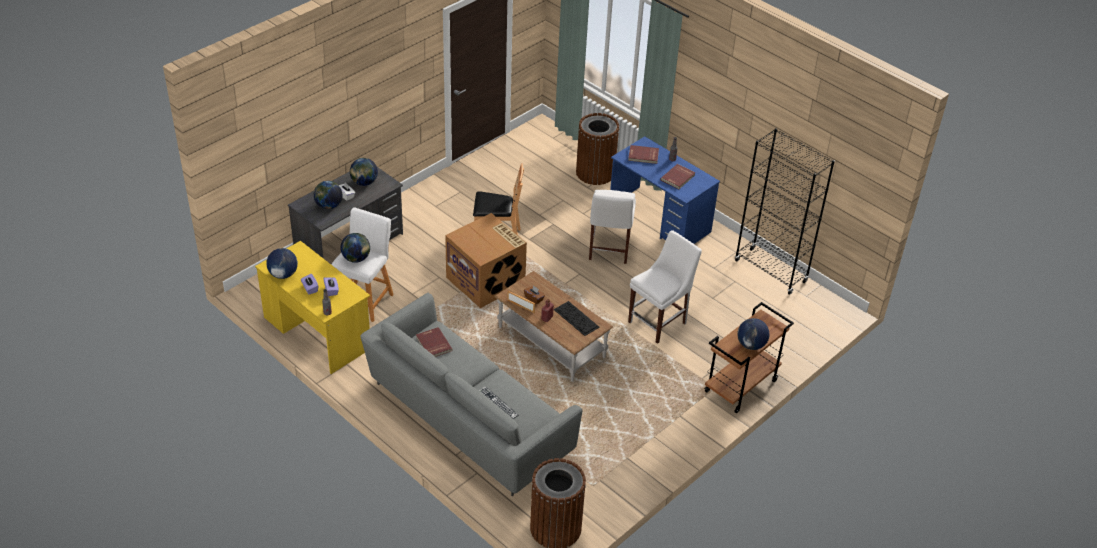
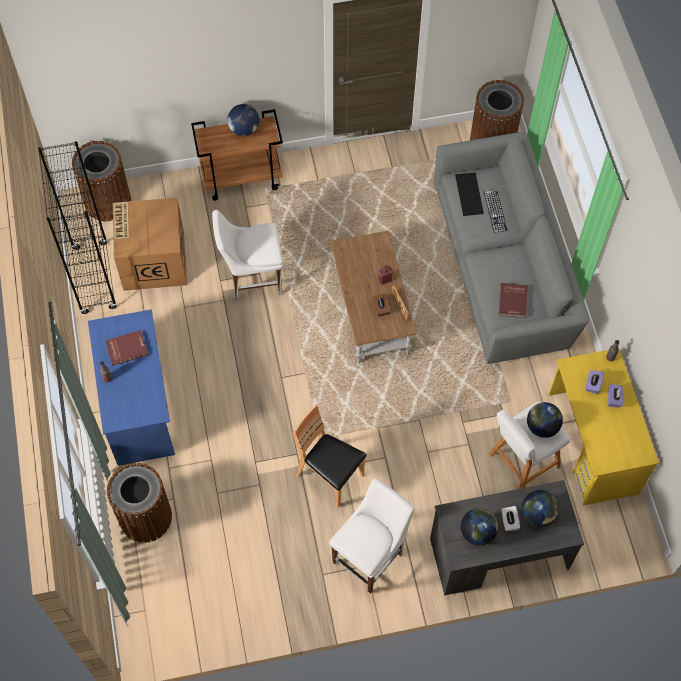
camera: 145 degrees left, 20 degrees up
globe [266,248,298,279] -> none
cardboard box [445,213,527,308] -> cardboard box moved to [113,197,187,291]
keyboard [554,301,600,336] -> keyboard moved to [455,172,484,216]
white chair [589,190,636,264] -> white chair moved to [329,478,414,593]
red book [628,145,659,164] -> none
none -> brown trash can [72,141,131,221]

